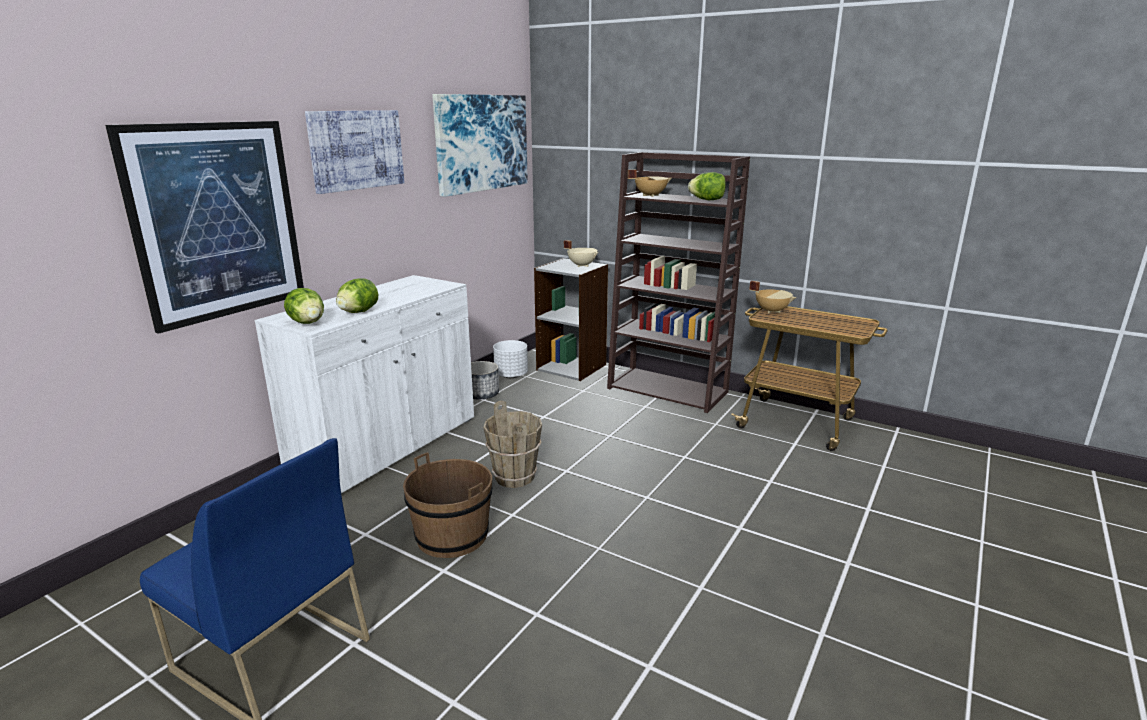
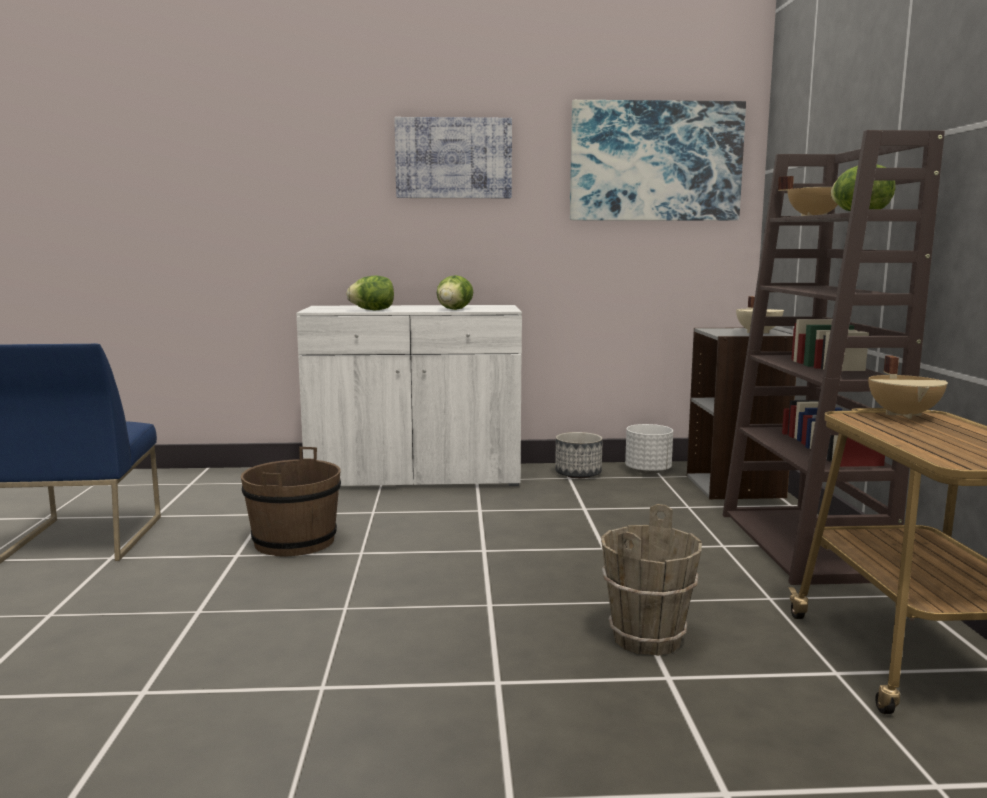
camera: 55 degrees right, 10 degrees down
picture [105,121,304,334] -> none
lettuce [284,288,324,324] -> lettuce moved to [437,275,473,310]
brown bucket [483,401,542,488] -> brown bucket moved to [601,504,702,656]

